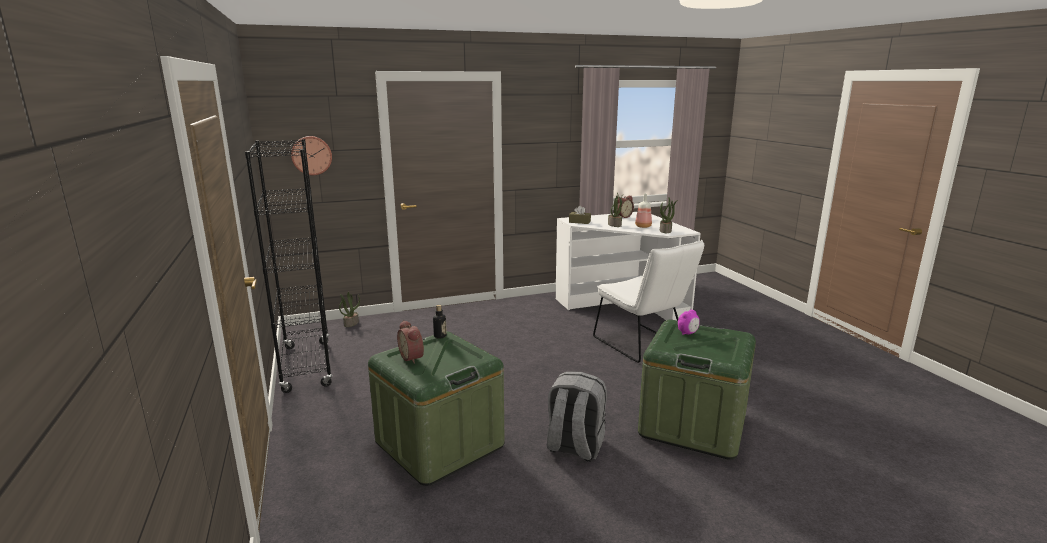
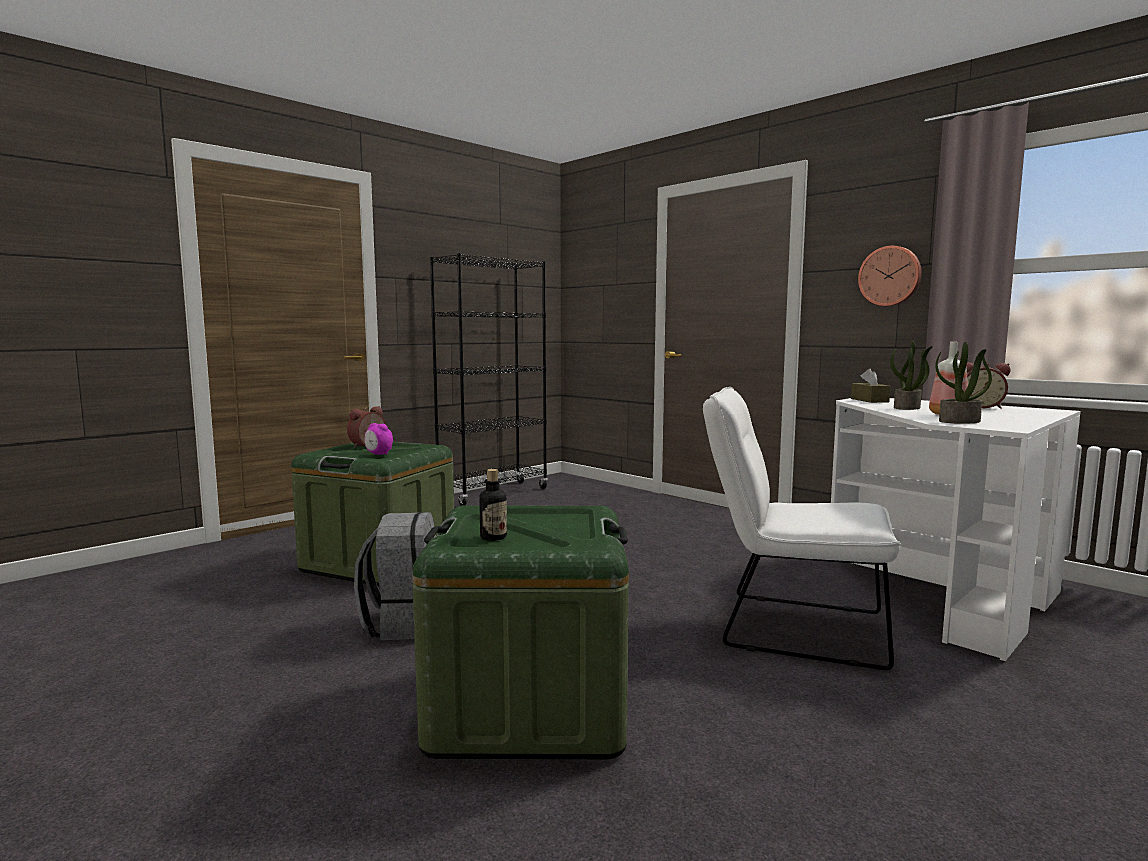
camera: 65 degrees right, 10 degrees down
wall clock [291,136,332,175] -> wall clock moved to [858,246,922,306]
potted plant [339,292,360,327] -> none
bottle [433,305,447,338] -> bottle moved to [479,469,507,541]
white chair [593,240,704,363] -> white chair turned 75 degrees clockwise [703,387,901,670]
alarm clock [678,310,700,335] -> alarm clock moved to [365,423,393,455]

